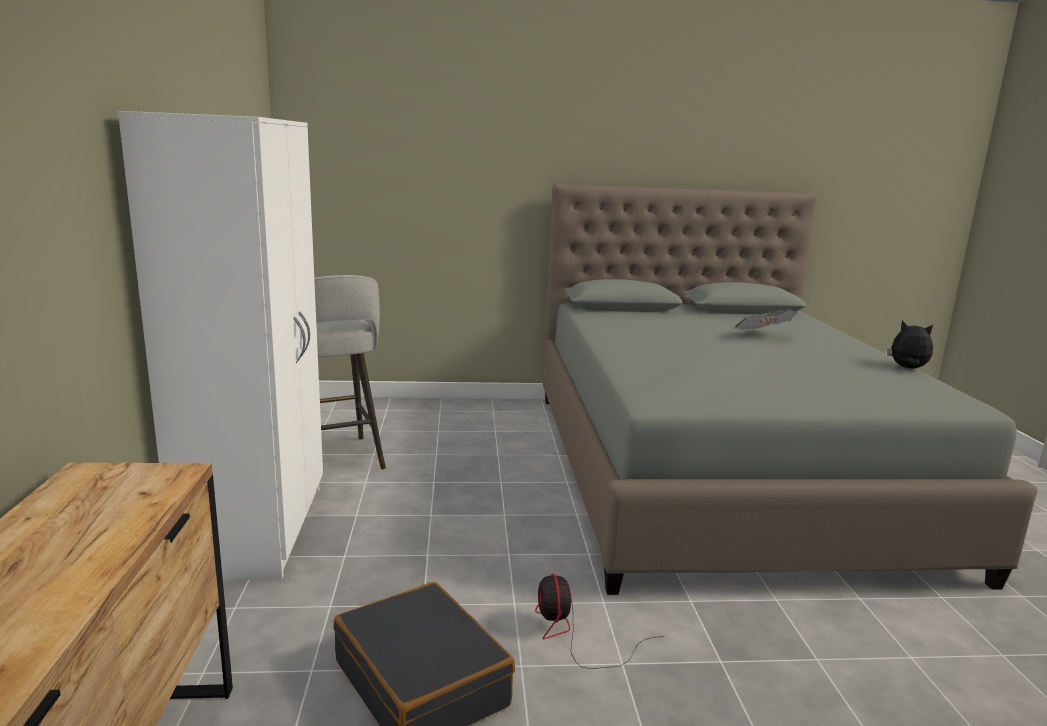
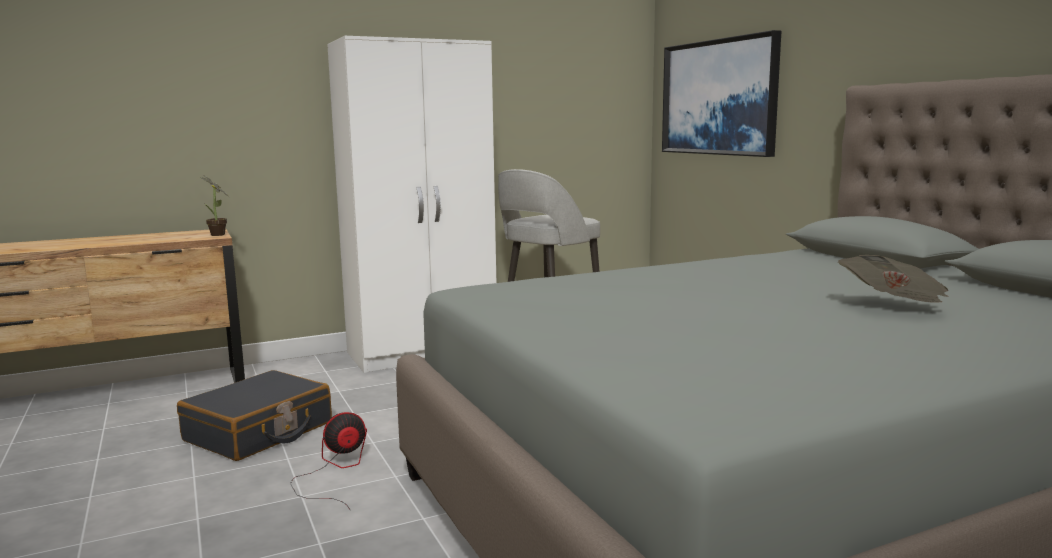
camera: 70 degrees right, 5 degrees down
plush toy [886,320,933,369] -> none
none -> potted plant [200,174,230,236]
none -> picture [662,30,781,157]

